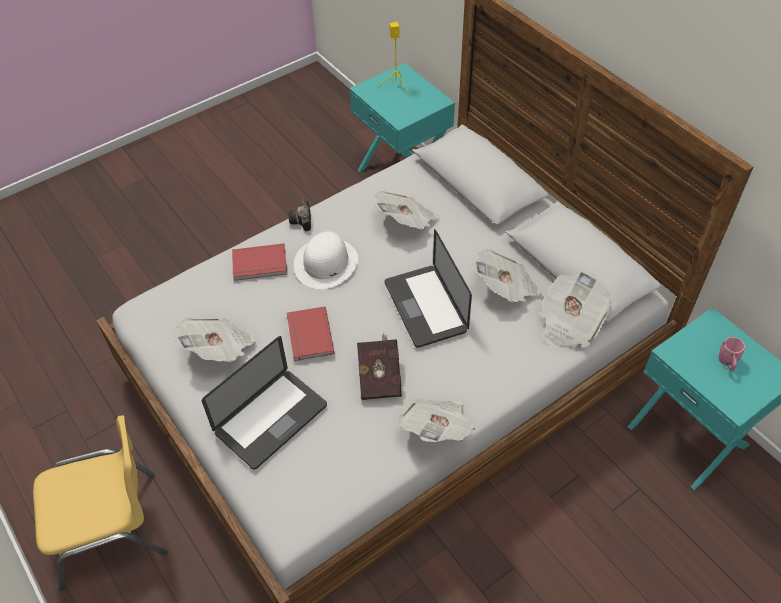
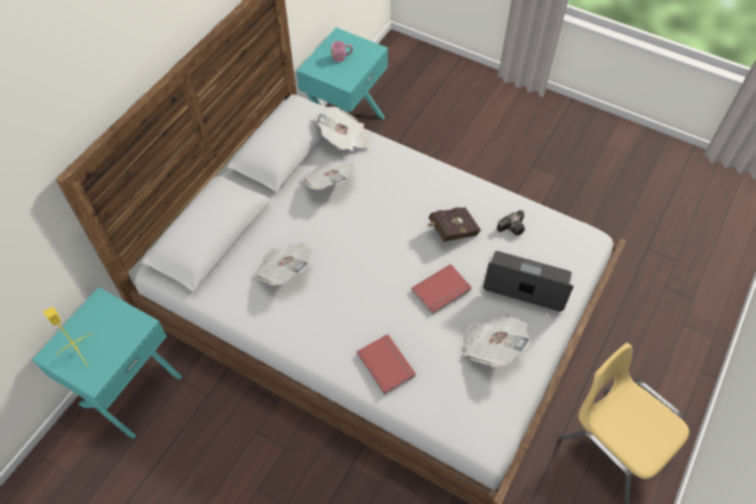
camera: 115 degrees left, 5 degrees up
camera [288,199,311,231] -> camera moved to [497,210,525,236]
white hat [294,231,358,289] -> none
laptop [385,229,472,348] -> none
newspaper [398,399,475,442] -> none

